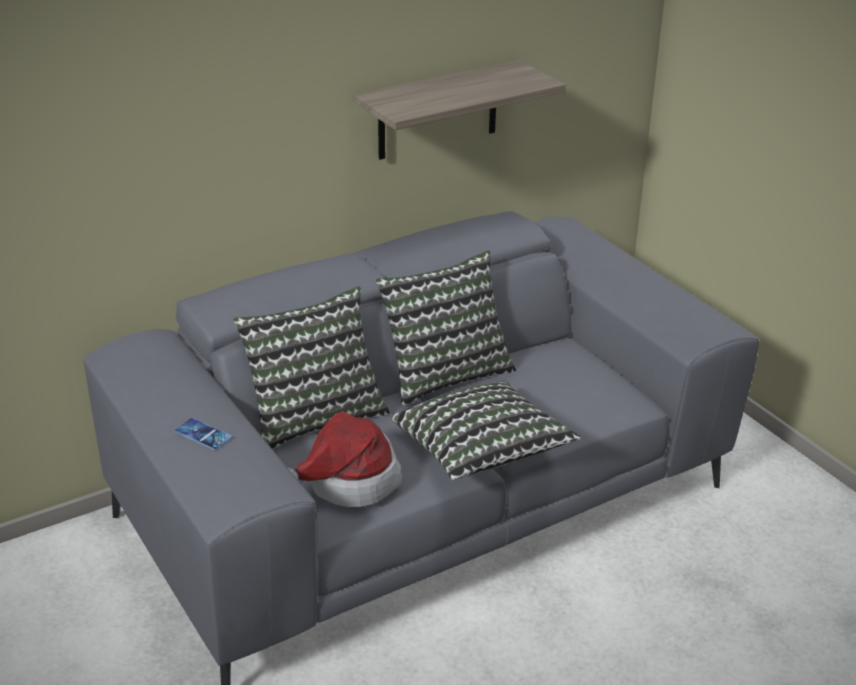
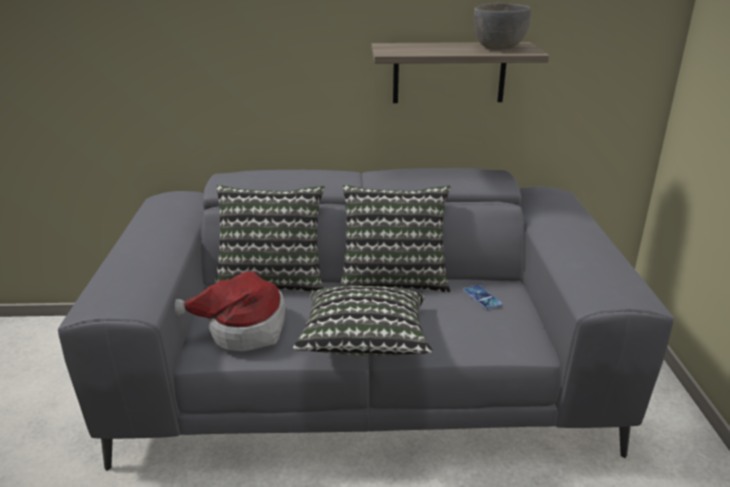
camera: 30 degrees right, 5 degrees down
phone [175,418,232,450] -> phone moved to [464,285,502,309]
none -> grey bowl [474,3,531,50]

